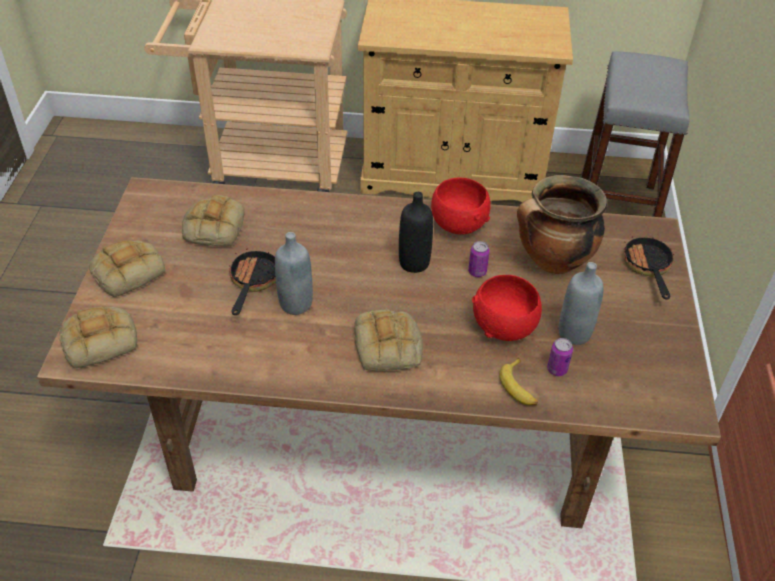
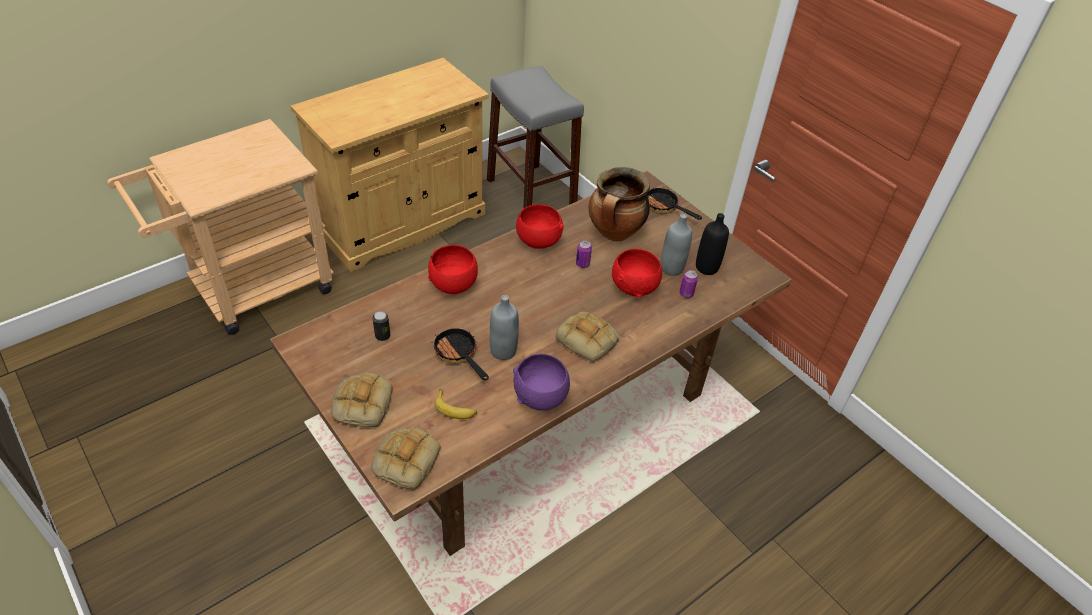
camera: 45 degrees left, 0 degrees up
bread [182,195,245,247] -> can [373,311,390,341]
black bottle [399,192,433,273] -> black bottle moved to [696,213,729,275]
banana [499,358,538,405] -> banana moved to [434,389,477,419]
none -> red bowl [428,245,478,294]
none -> purple bowl [513,354,570,411]

